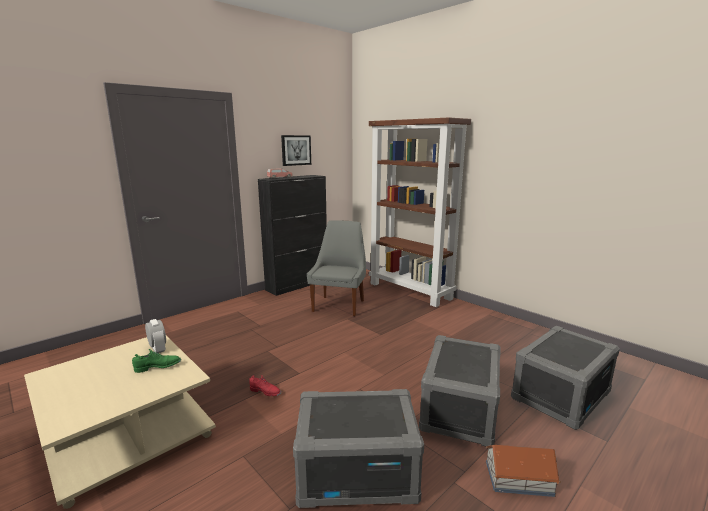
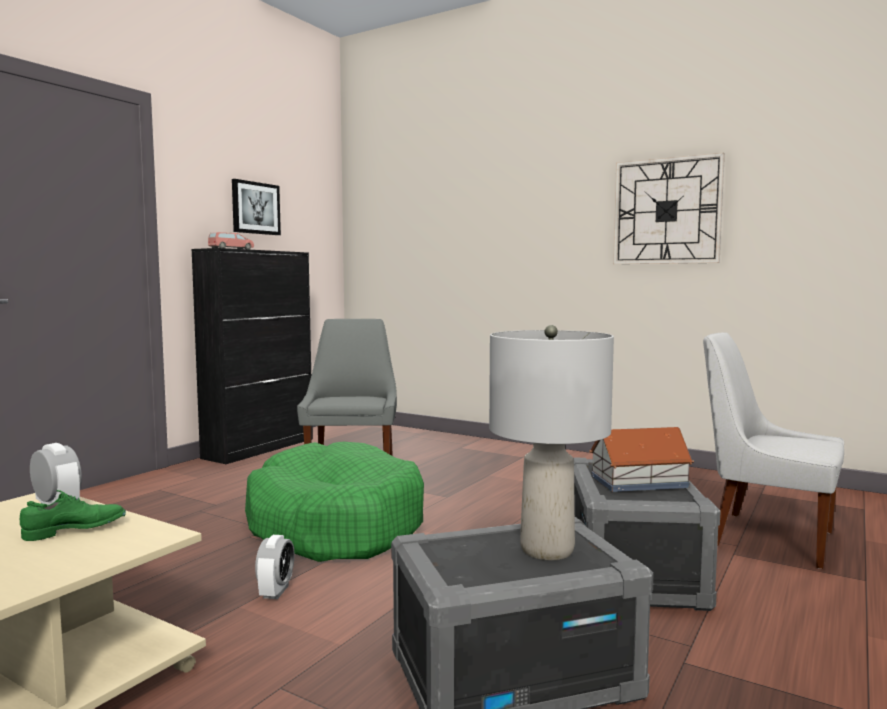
camera: 15 degrees left, 10 degrees down
red shoe [249,375,281,396] -> alarm clock [255,535,295,599]
brown bookcase [369,117,471,307] -> none
toy house [486,445,561,497] -> toy house moved to [589,427,694,492]
grey storage box [511,326,620,430] -> white chair [703,332,844,569]
none -> green dog bed [245,442,424,562]
none -> grey table lamp [489,325,614,560]
none -> wall clock [613,153,725,264]

